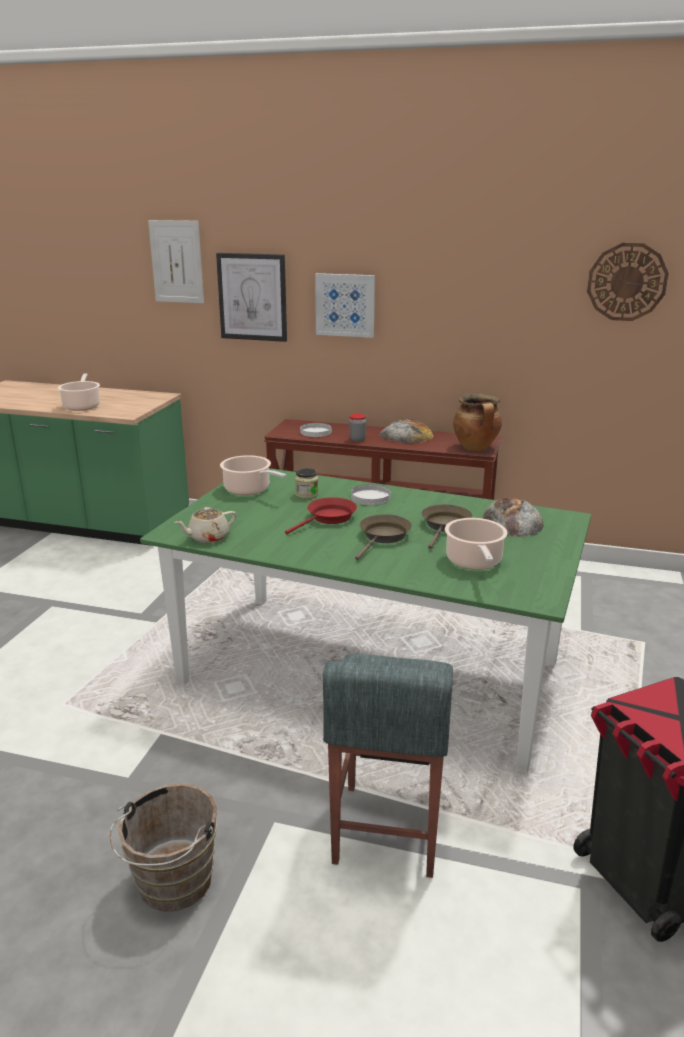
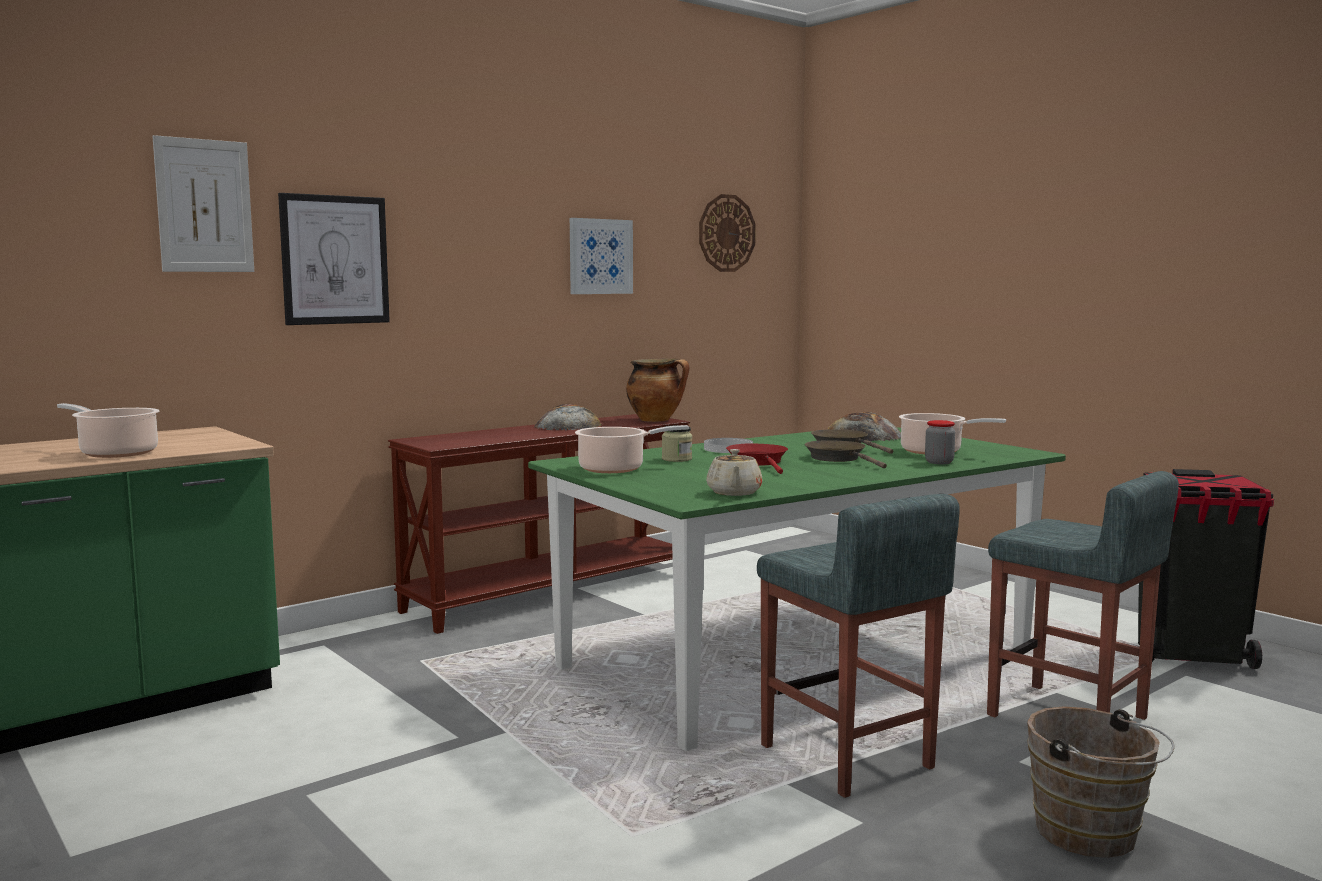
camera: 55 degrees left, 15 degrees down
white plate [300,423,332,437] -> none
picture [315,273,375,338] -> picture moved to [570,218,633,294]
jar [349,414,366,442] -> jar moved to [925,420,955,464]
none -> grey stool [757,494,960,798]

